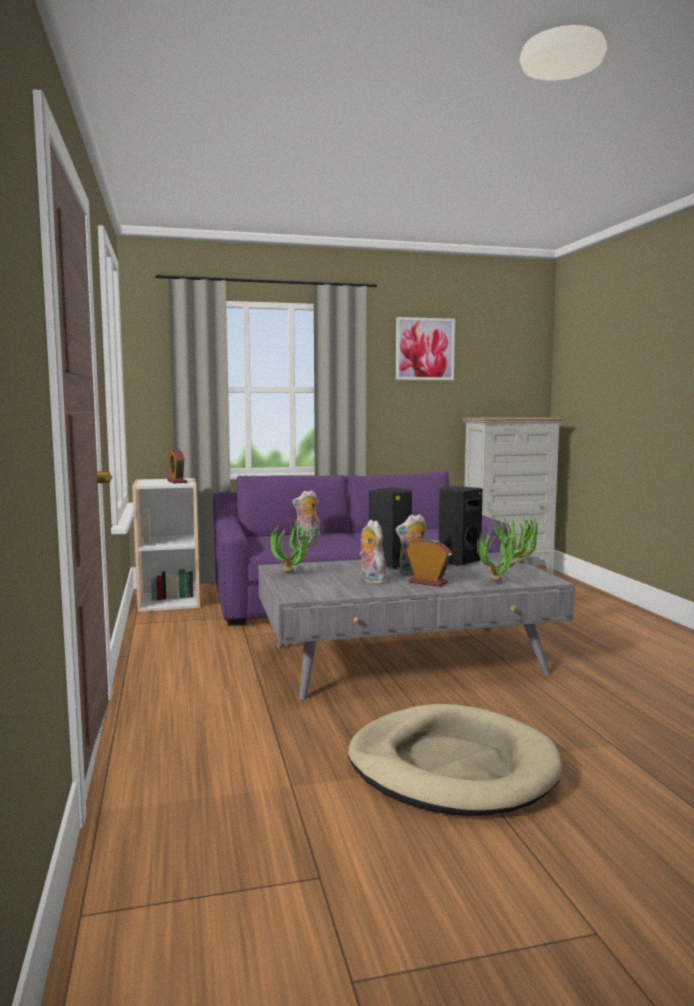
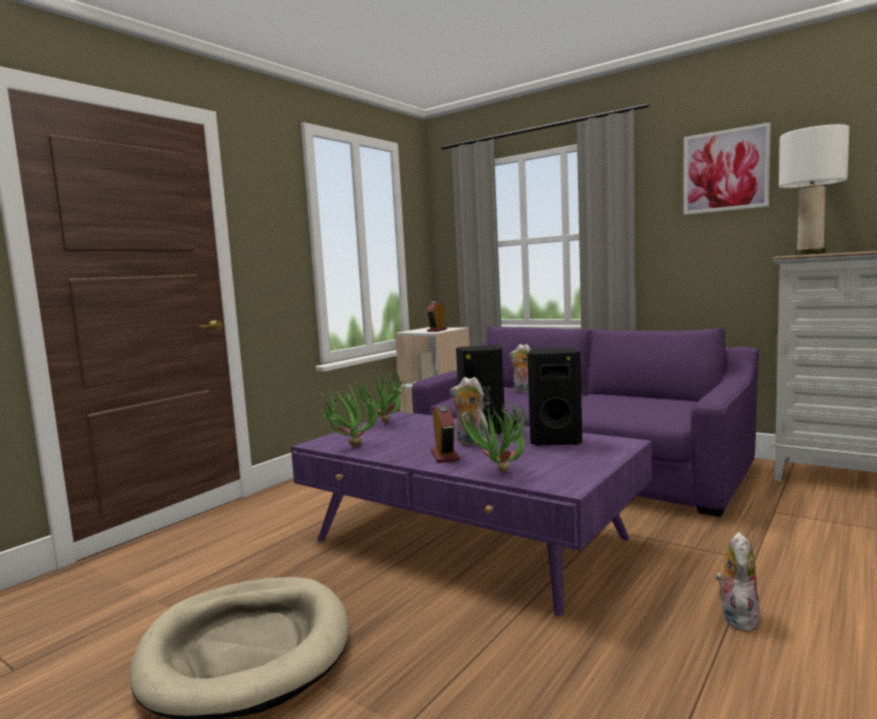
camera: 50 degrees right, 0 degrees up
grey coffee table [258,552,575,700] -> purple coffee table [291,412,652,616]
plush toy [359,520,389,584] -> plush toy moved to [715,532,761,632]
potted plant [492,513,538,563] -> potted plant moved to [320,383,378,446]
none -> white table lamp [779,124,849,255]

